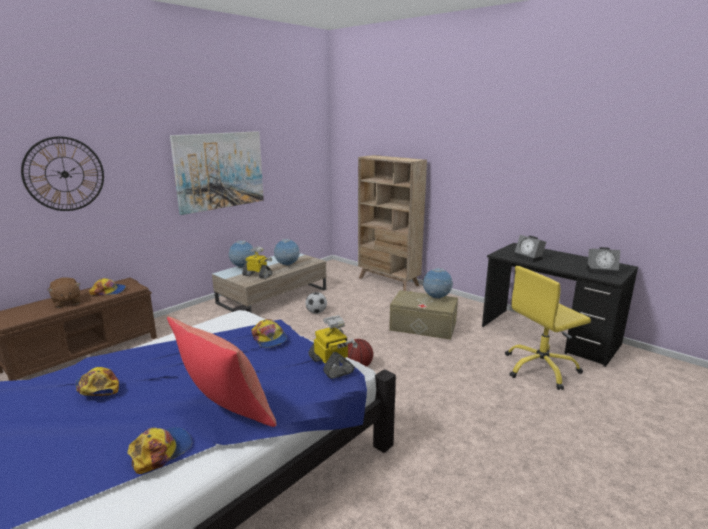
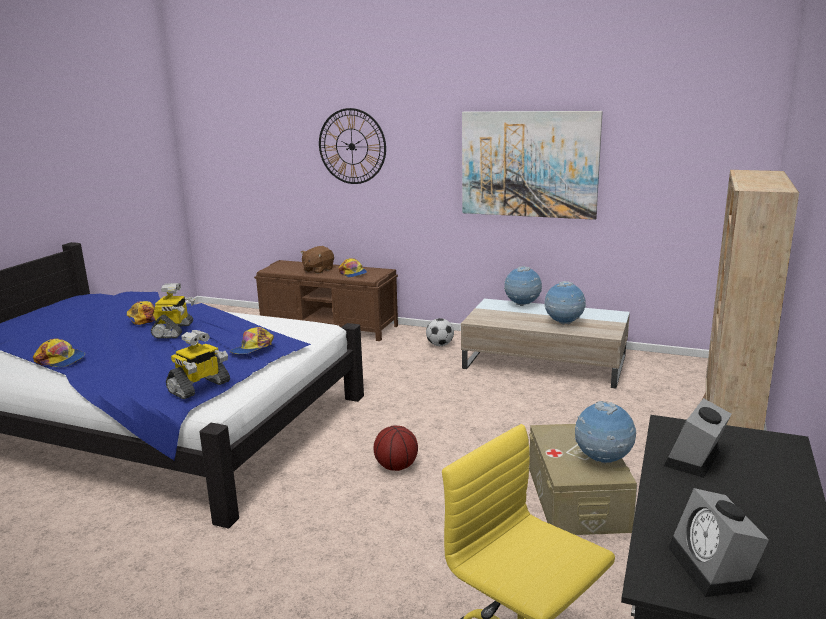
camera: 70 degrees right, 0 degrees up
red pillow [167,317,276,427] -> none
toy robot [242,246,272,279] -> toy robot moved to [151,283,195,338]
football [305,292,327,314] -> football moved to [426,318,454,346]

